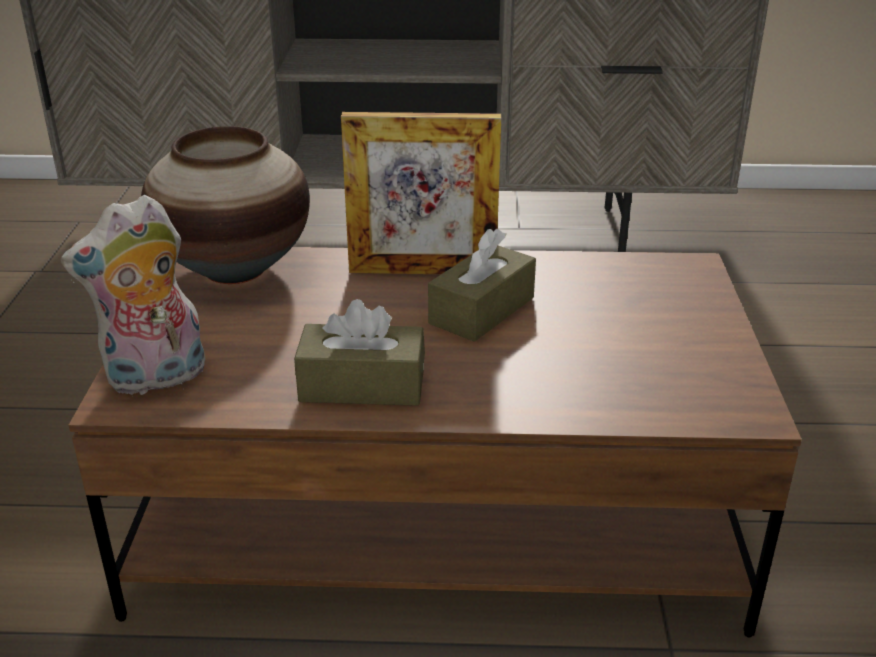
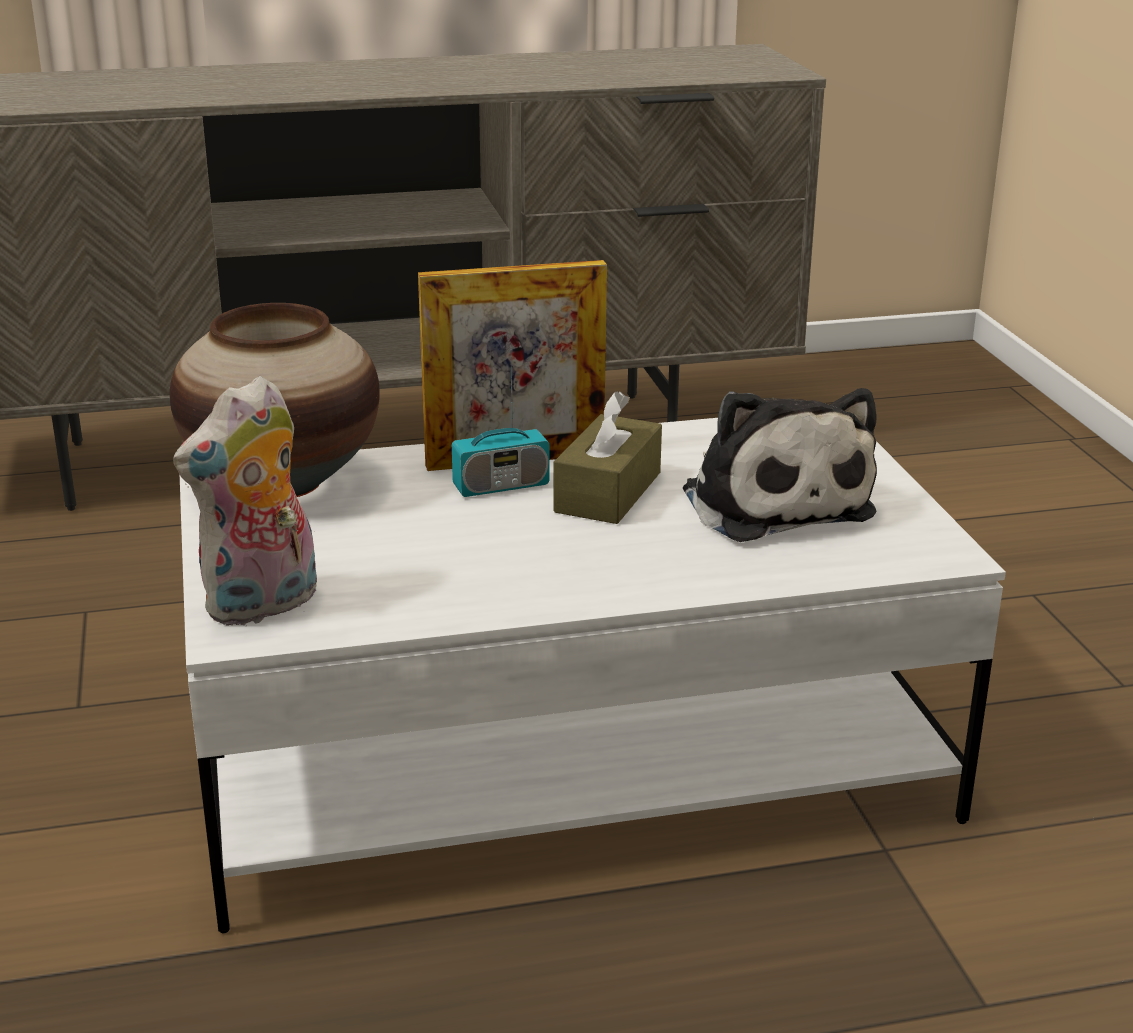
camera: 15 degrees left, 5 degrees down
brown coffee table [68,247,802,638] -> white coffee table [180,418,1006,933]
brown tissue box [294,299,425,406] -> none
none -> radio [452,349,549,497]
none -> plush toy [682,388,877,542]

